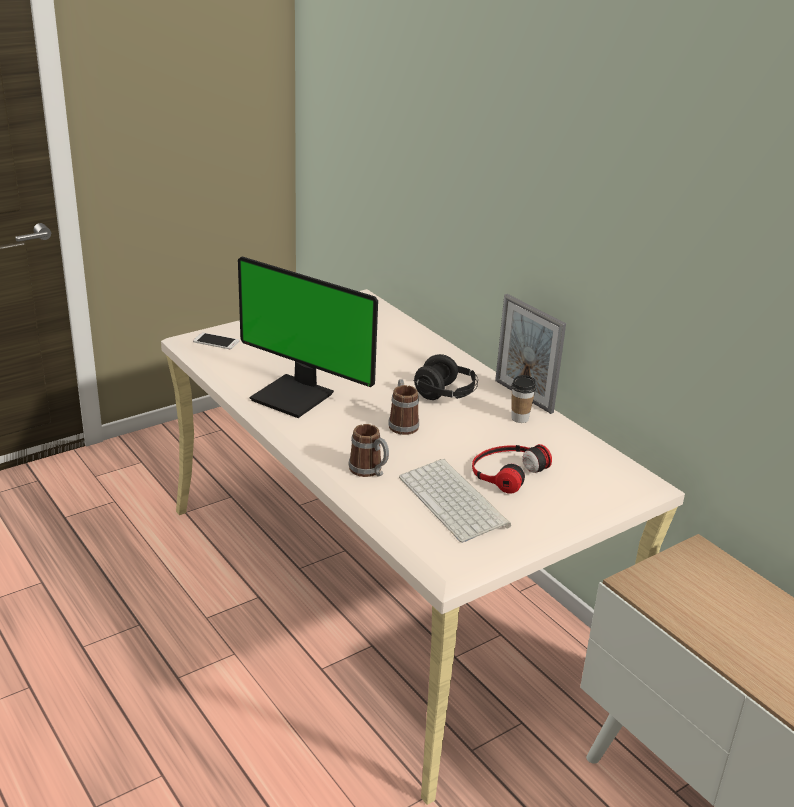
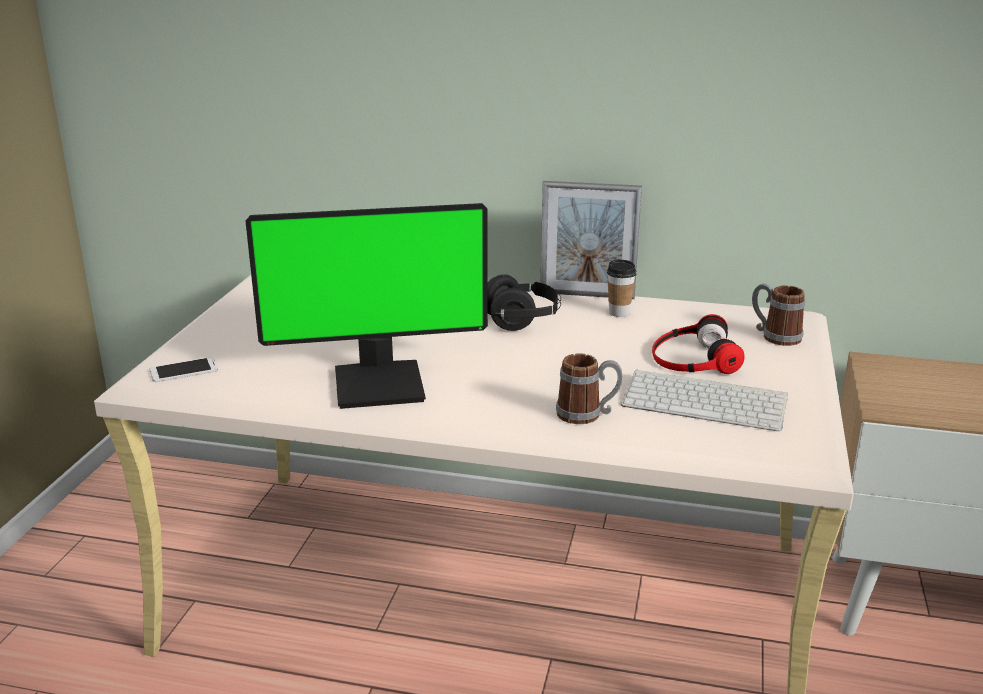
camera: 40 degrees left, 5 degrees down
mug [388,379,419,435] -> mug moved to [752,284,805,346]

